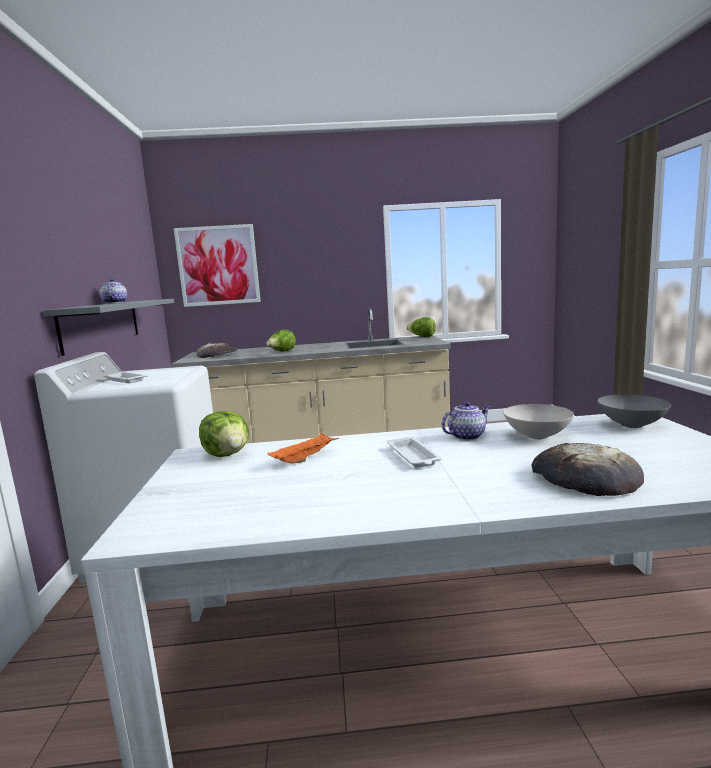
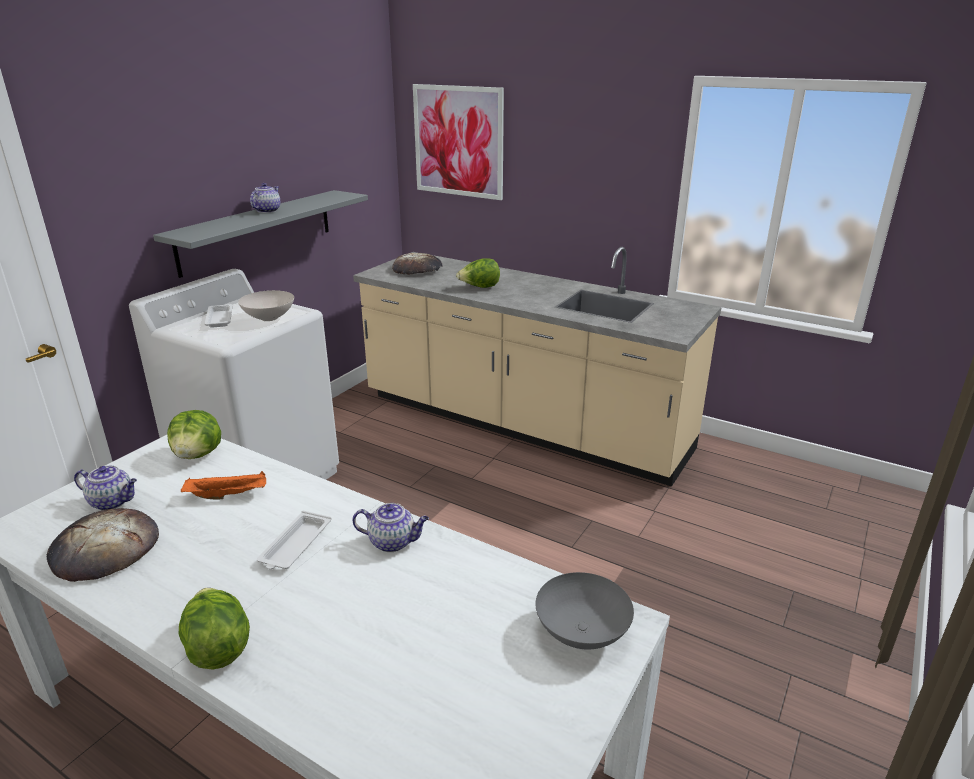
camera: 35 degrees right, 15 degrees up
lettuce [407,317,436,337] -> lettuce moved to [179,588,250,669]
white bowl [503,404,574,439] -> white bowl moved to [238,290,294,321]
bread [531,443,644,496] -> bread moved to [47,508,159,582]
none -> teapot [74,466,137,510]

